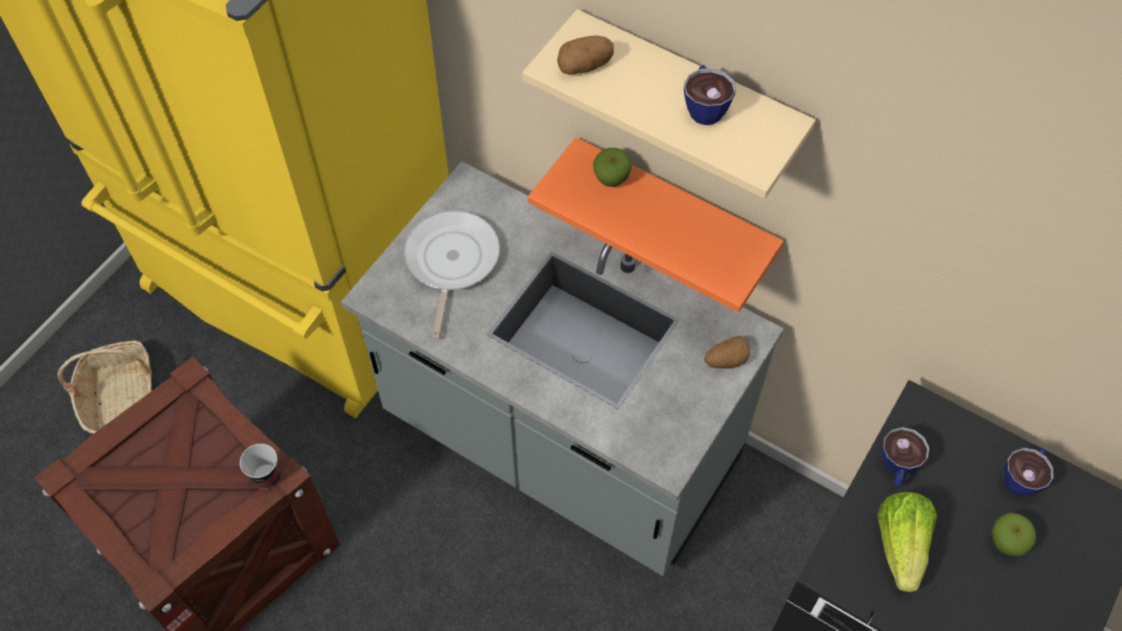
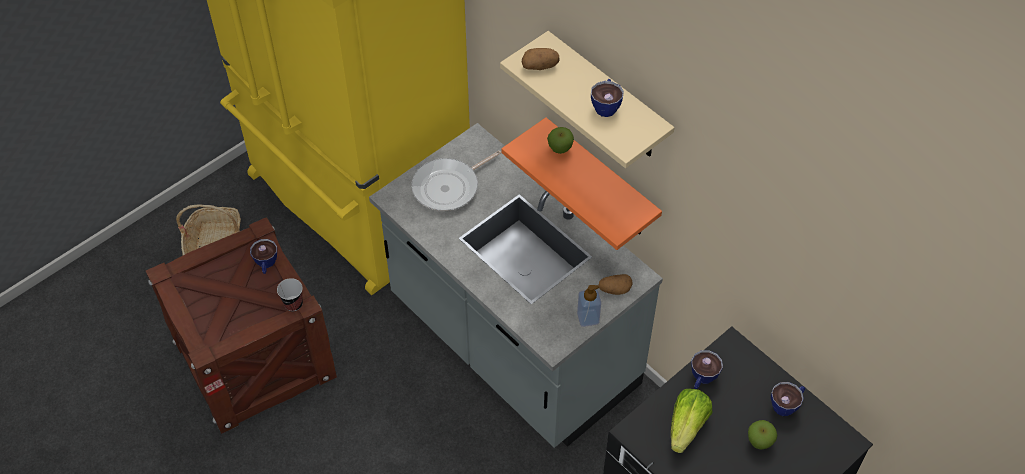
camera: 15 degrees right, 5 degrees down
frying pan [404,210,500,339] -> frying pan turned 150 degrees counterclockwise [411,150,501,211]
none -> cup [250,239,277,274]
none -> soap dispenser [577,285,601,327]

